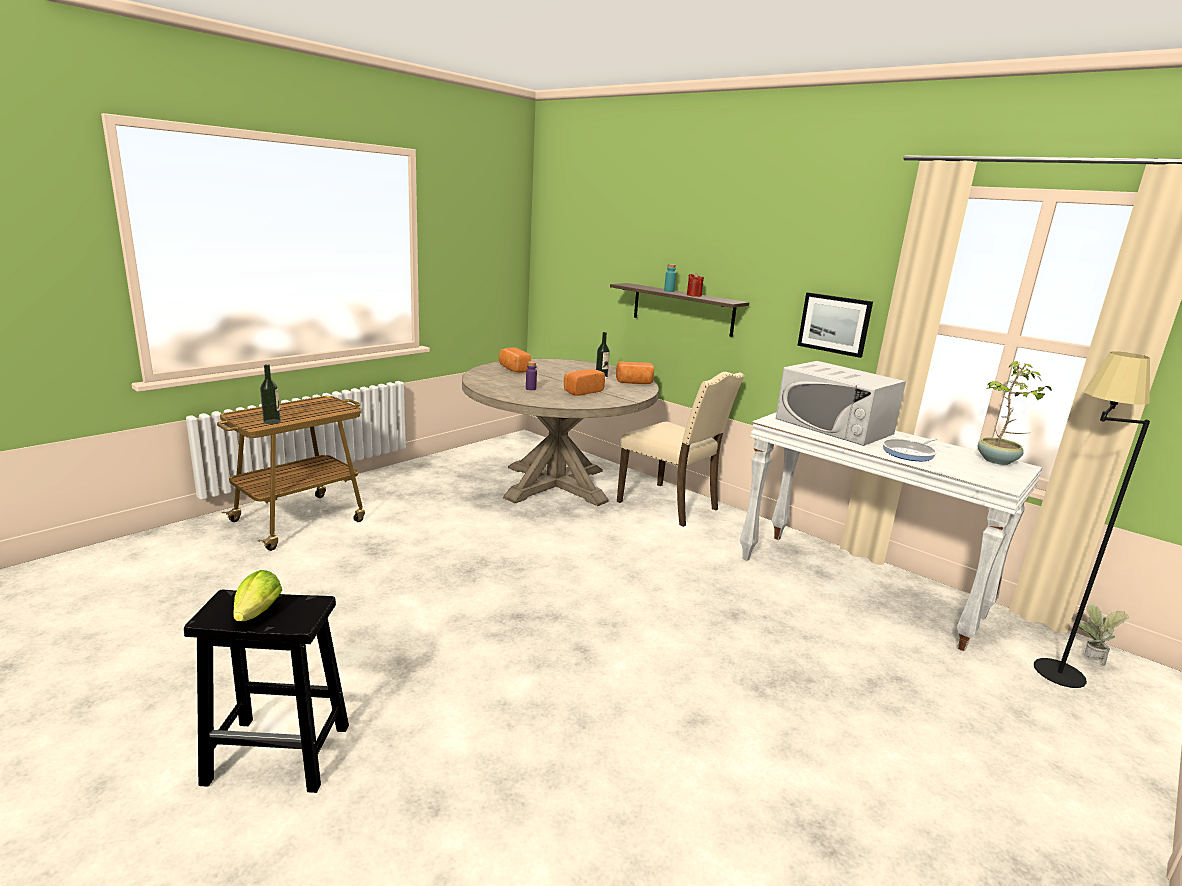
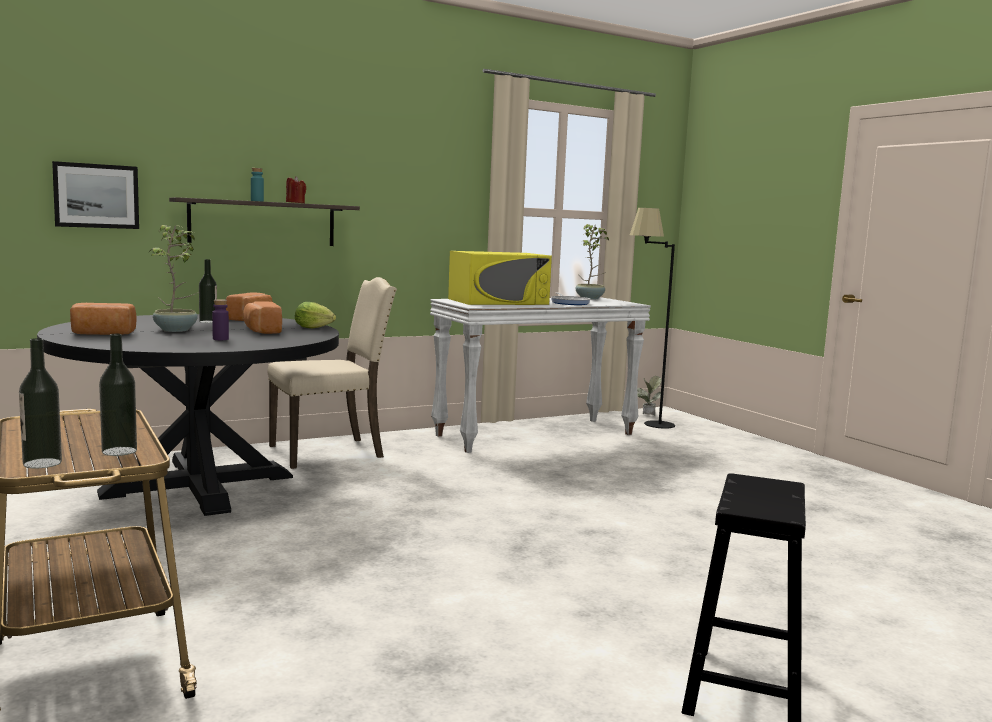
camera: 70 degrees left, 10 degrees down
lettuce [233,570,282,621] -> lettuce moved to [295,302,336,329]
beige dining table [462,359,659,506] -> black dining table [37,314,339,516]
white microwave [776,361,906,446] -> yellow microwave [448,251,552,305]
picture [797,292,873,358] -> picture moved to [52,161,139,229]
none -> bottle [19,338,62,468]
none -> potted plant [149,225,199,332]

